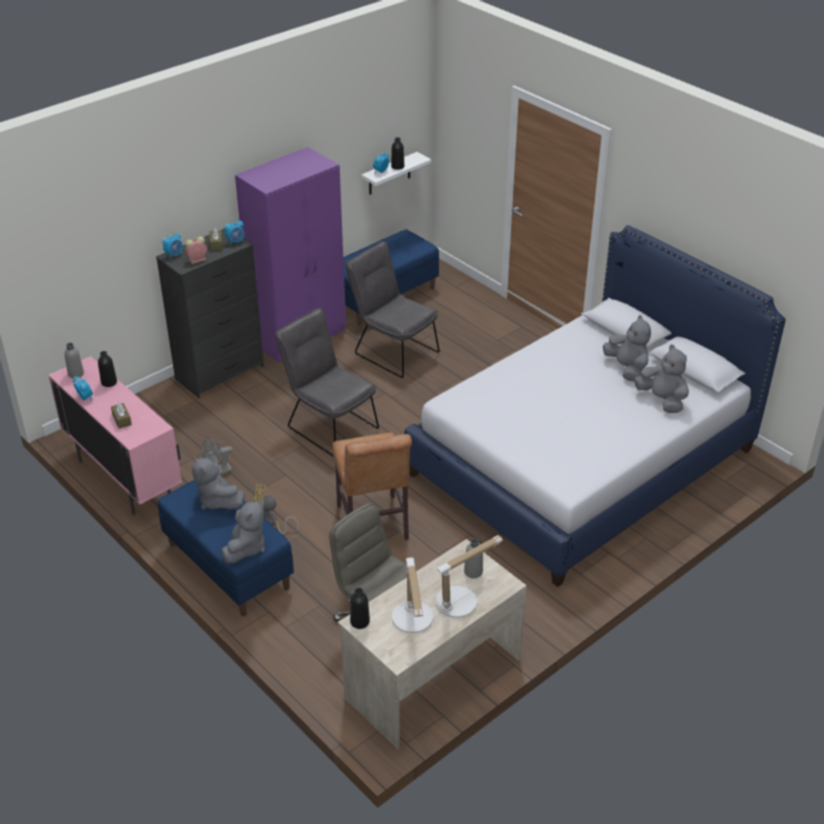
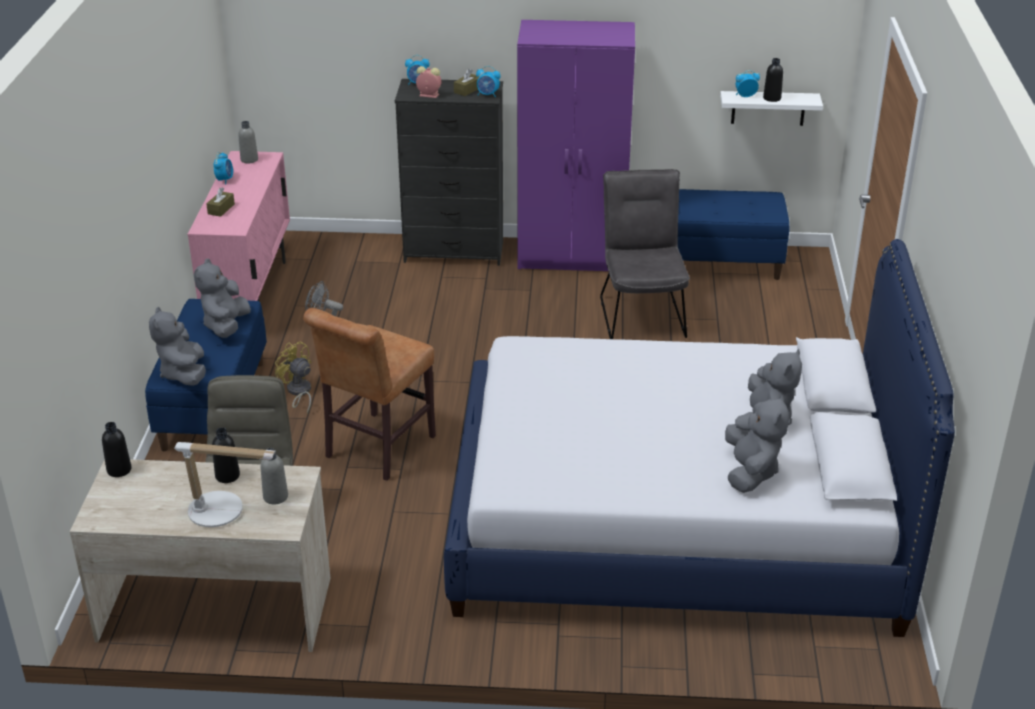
camera: 45 degrees right, 5 degrees down
black bottle [98,351,117,387] -> black bottle moved to [212,428,240,483]
grey plush toy [221,499,265,564] -> grey plush toy turned 105 degrees clockwise [149,307,206,386]
grey chair [275,308,379,457] -> none
table lamp [392,558,433,633] -> none

